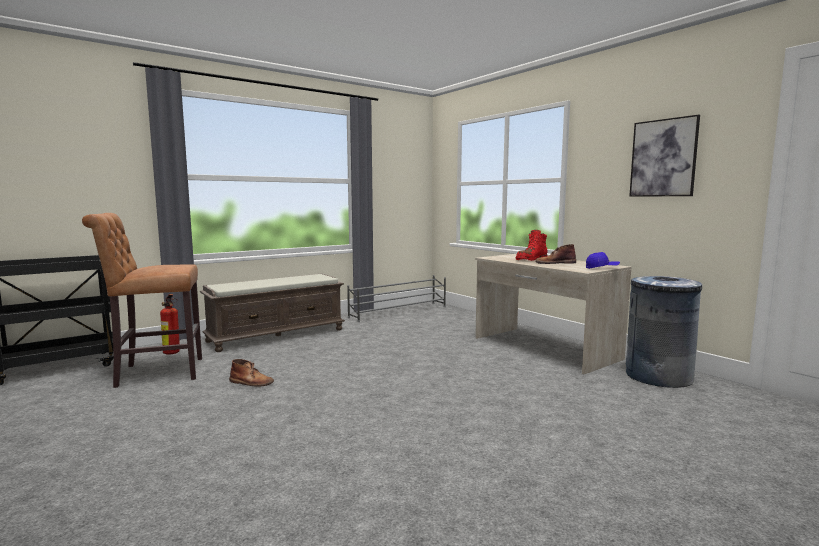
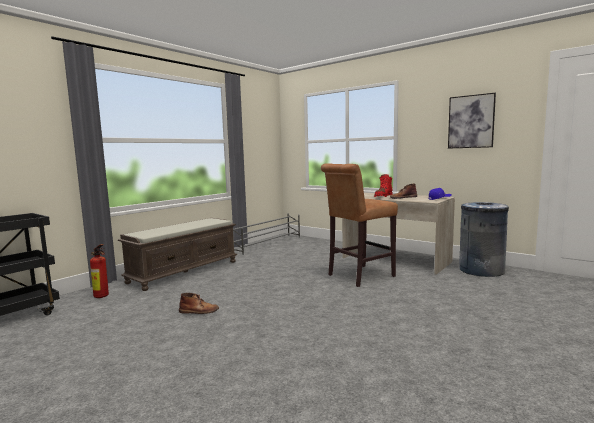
camera: 15 degrees left, 0 degrees up
brown stool [82,213,202,388] -> brown stool moved to [321,163,398,287]

